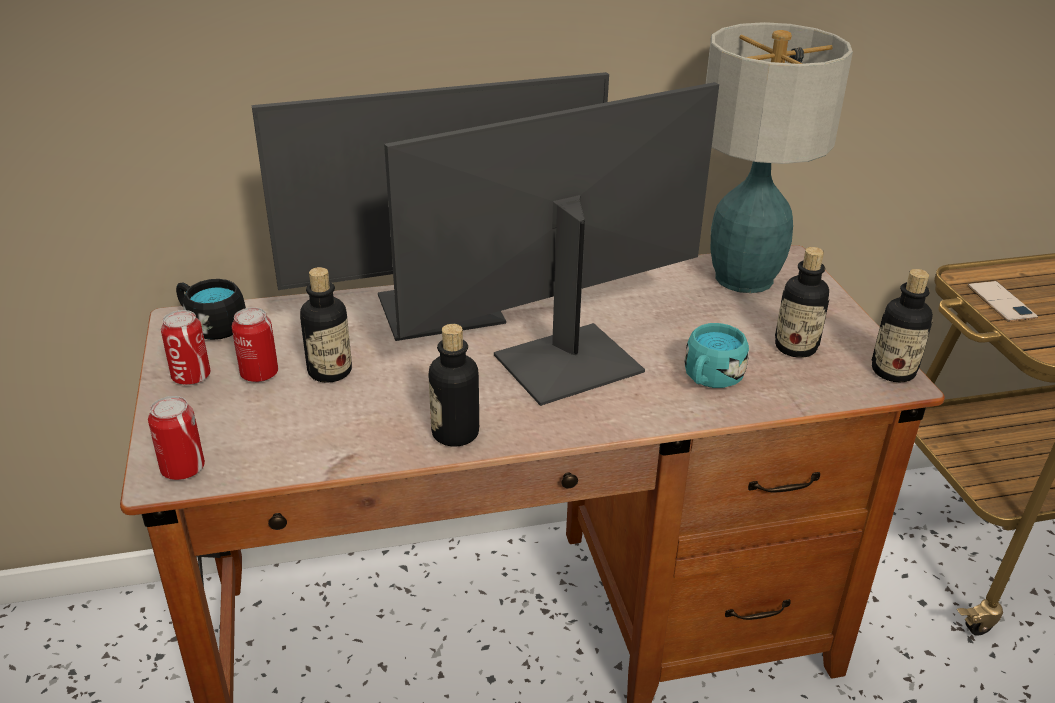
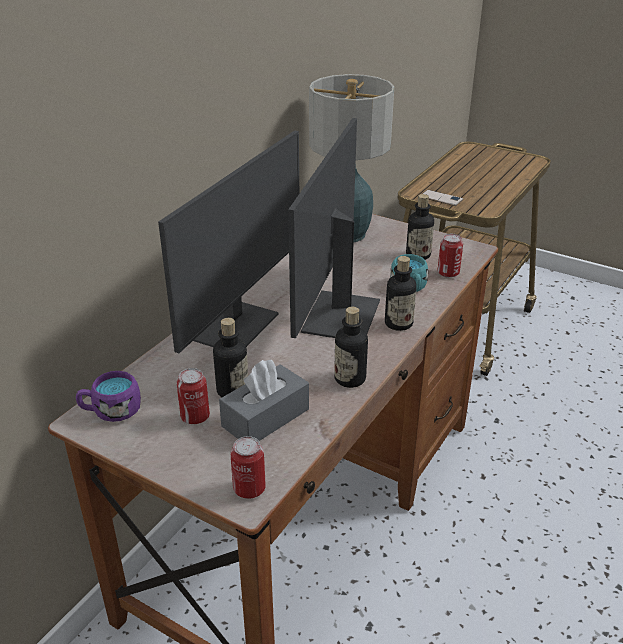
camera: 45 degrees left, 0 degrees up
can [161,310,211,385] -> can moved to [437,234,463,278]
black mug [176,279,246,340] -> purple mug [76,371,141,422]
bottle [872,269,933,382] -> bottle moved to [385,256,417,331]
none -> grey tissue box [219,360,309,441]

